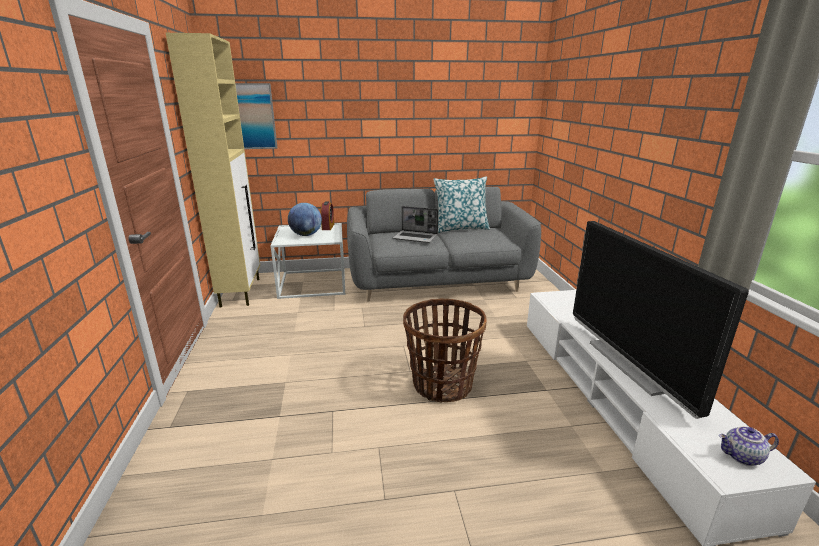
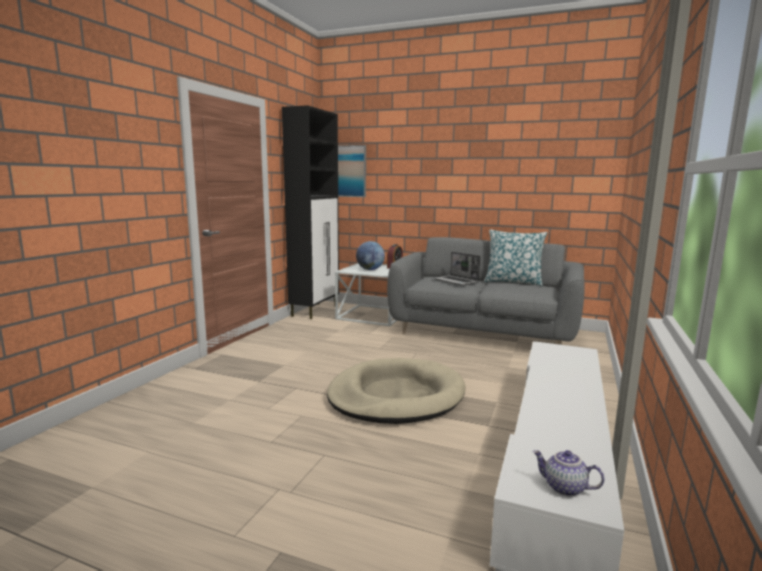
camera: 30 degrees right, 10 degrees down
beige cabinet [166,33,260,307] -> black cabinet [282,105,339,319]
basket [403,299,487,403] -> beige dog bed [327,358,466,424]
television [573,221,749,419] -> none

